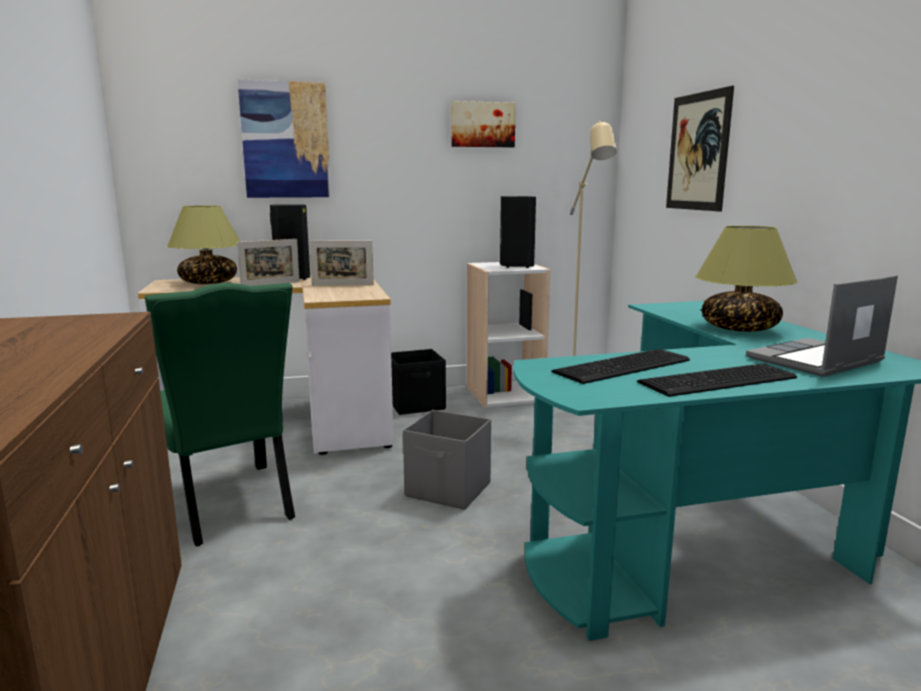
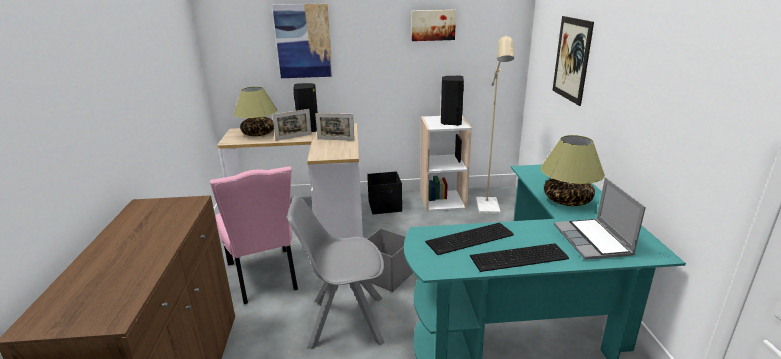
camera: 10 degrees right, 10 degrees up
green chair [145,283,295,546] -> pink chair [210,166,298,304]
laptop [746,275,898,377] -> laptop turned 75 degrees counterclockwise [554,178,646,260]
none -> grey chair [287,196,385,349]

